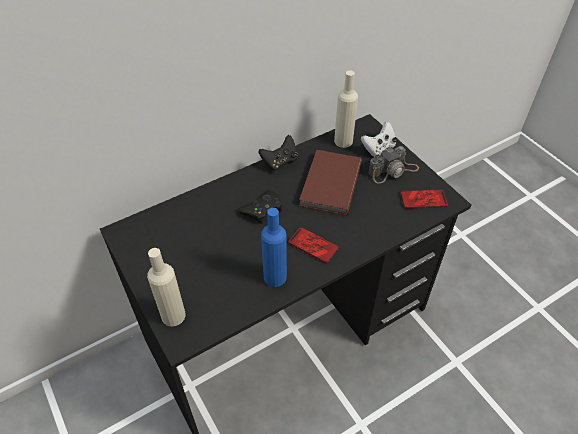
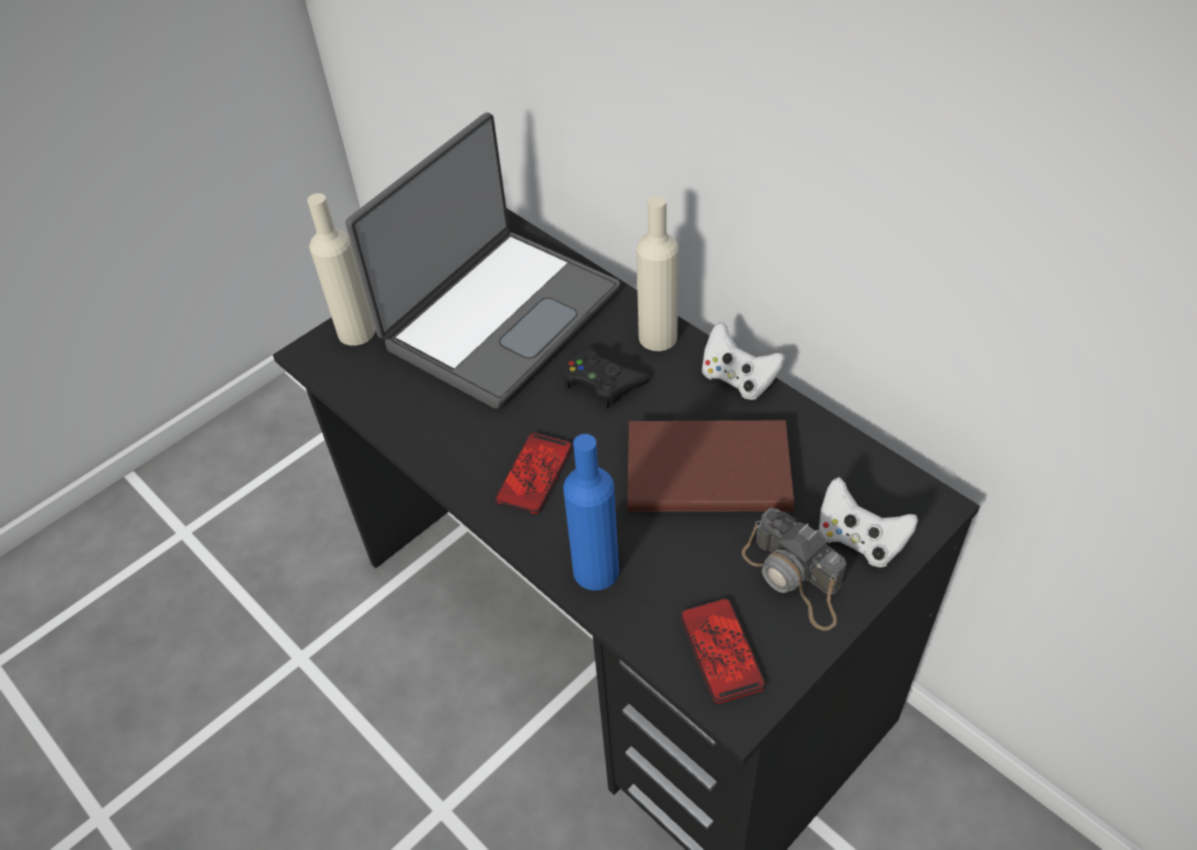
camera: 80 degrees right, 0 degrees up
black game controller [258,135,297,172] -> white game controller [702,322,786,400]
blue bottle [261,208,287,287] -> blue bottle moved to [563,434,619,591]
beige bottle [334,70,358,148] -> beige bottle moved to [636,195,678,351]
none -> laptop [346,112,620,409]

